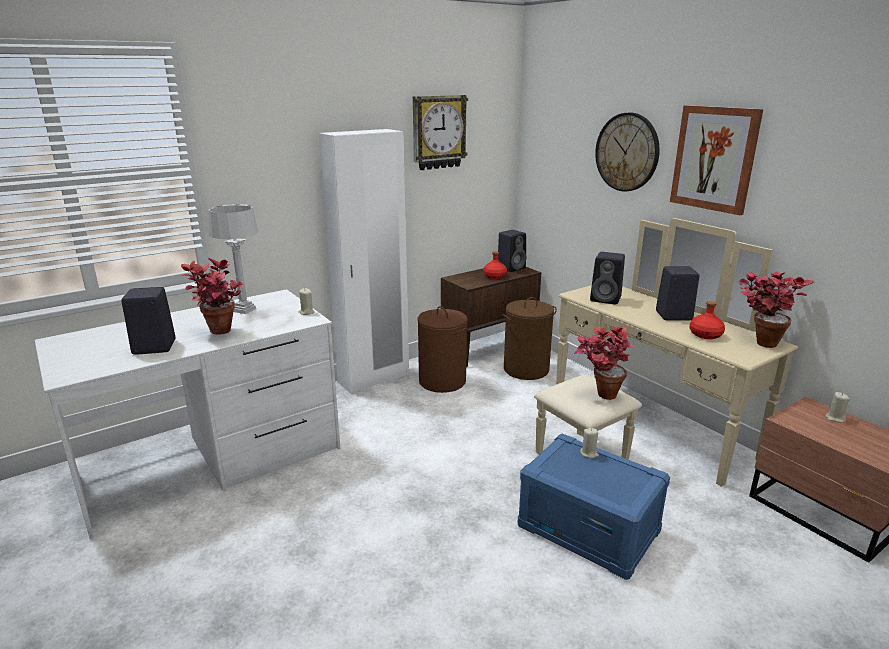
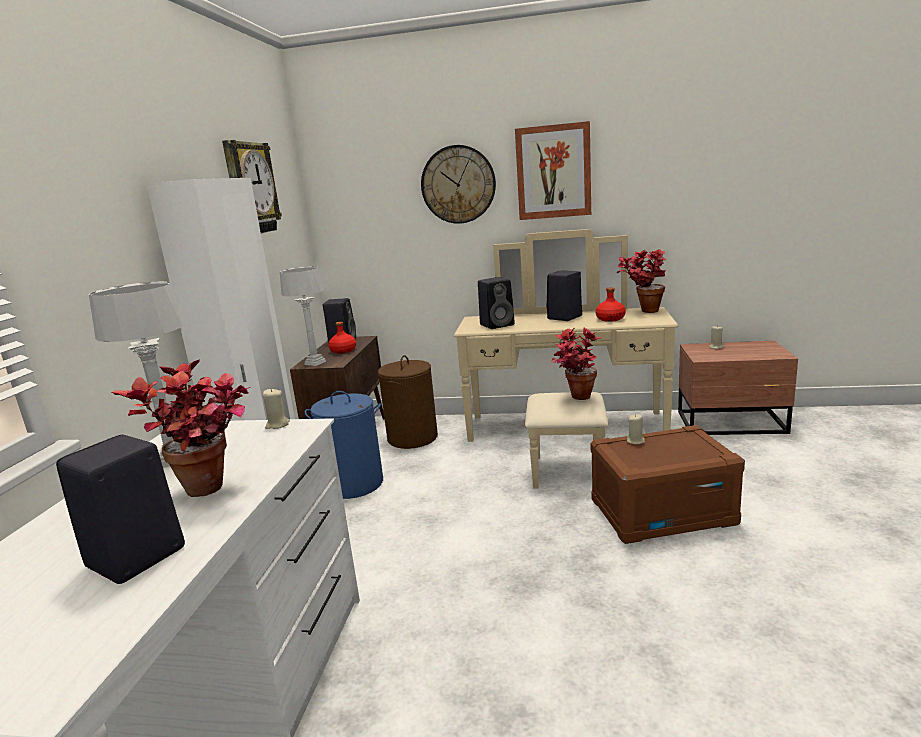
camera: 45 degrees left, 5 degrees down
brown laundry basket [417,306,468,393] -> blue laundry basket [305,391,383,499]
blue storage box [517,434,670,580] -> brown storage box [590,425,745,544]
none -> grey table lamp [280,266,326,366]

